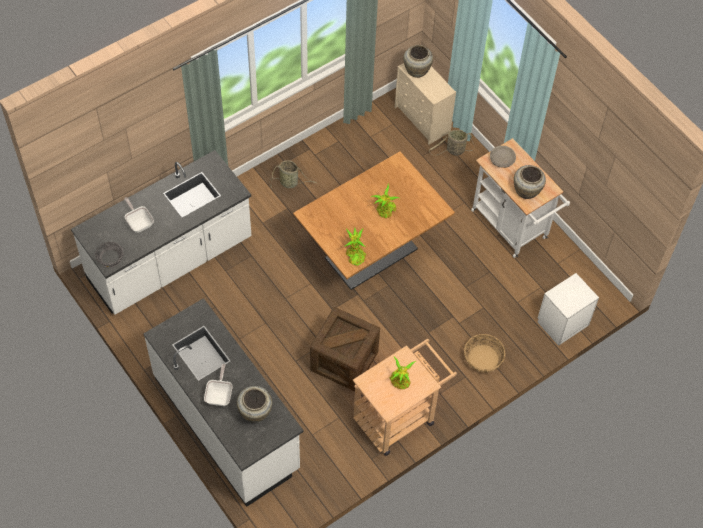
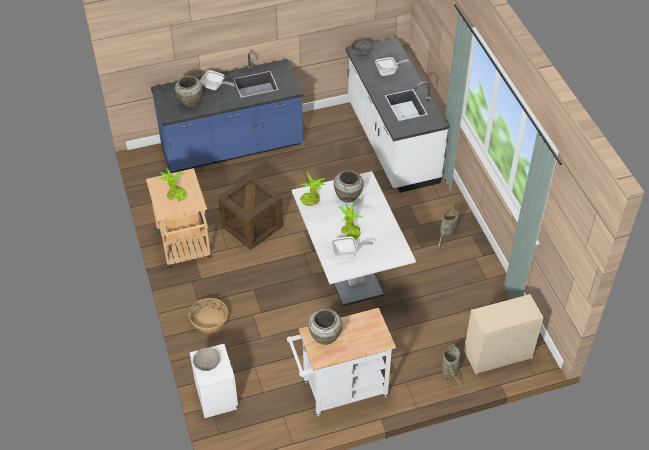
camera: 110 degrees right, 10 degrees down
white counter [143,298,304,507] -> blue counter [151,53,304,173]
brown dining table [293,151,455,290] -> white dining table [292,171,416,306]
beige vase [403,45,433,78] -> beige vase moved to [334,170,364,203]
grey bowl [490,146,516,168] -> grey bowl moved to [193,348,220,371]
none -> frying pan [332,237,373,259]

